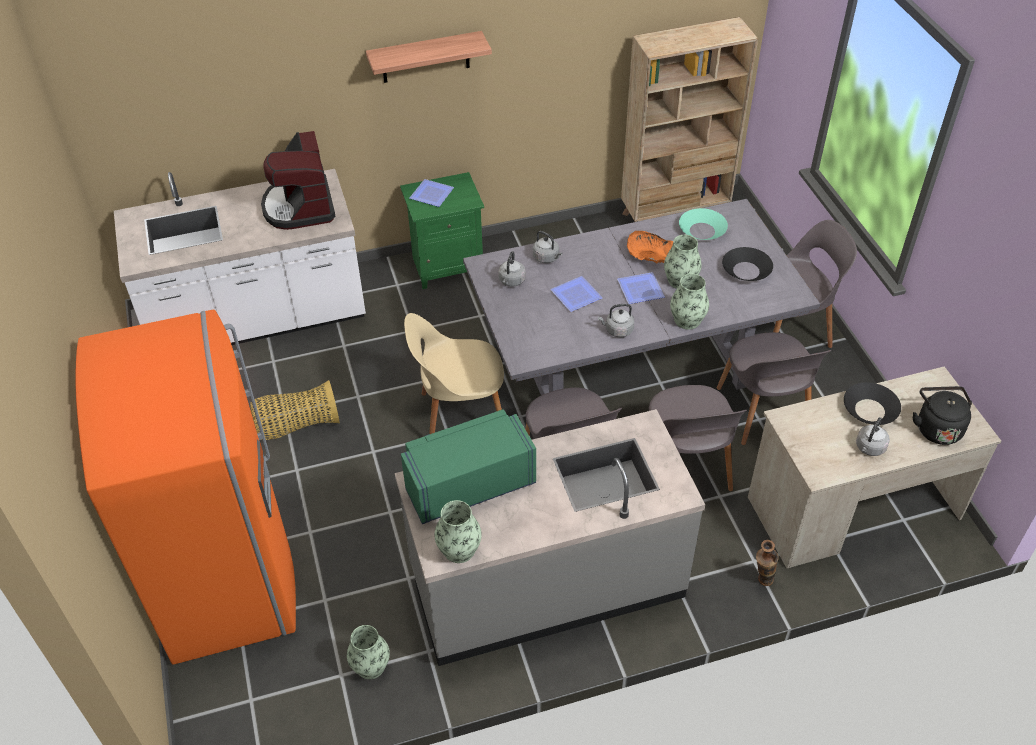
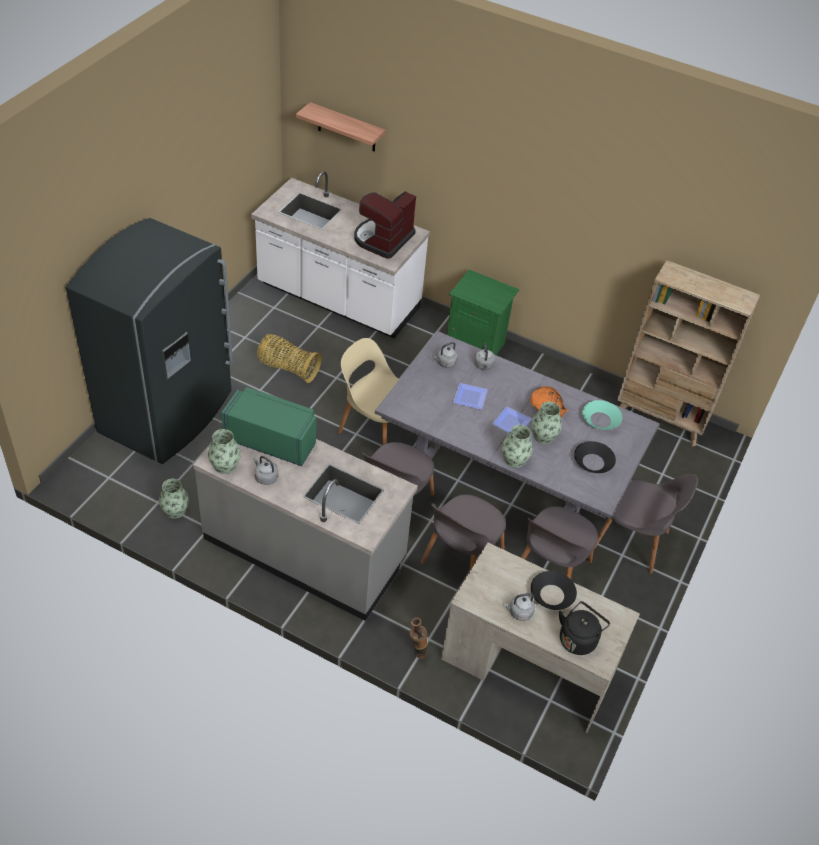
camera: 40 degrees right, 0 degrees up
orange fridge [75,310,296,664] -> grey fridge [66,218,233,464]
shelf [366,31,492,83] -> shelf moved to [296,102,386,151]
plate [409,179,454,207] -> none
grey kettle [598,304,634,337] -> grey kettle moved to [253,456,278,485]

